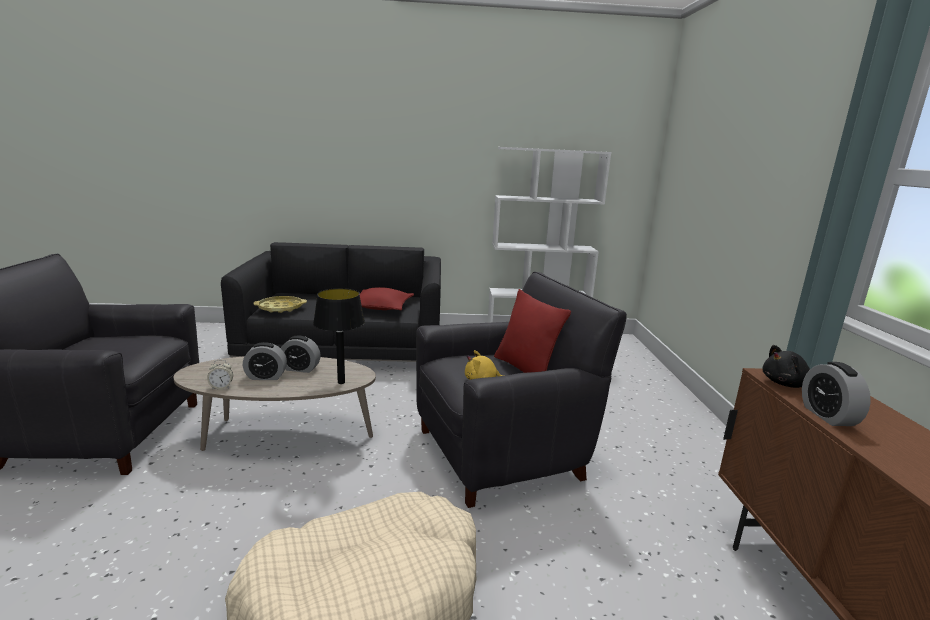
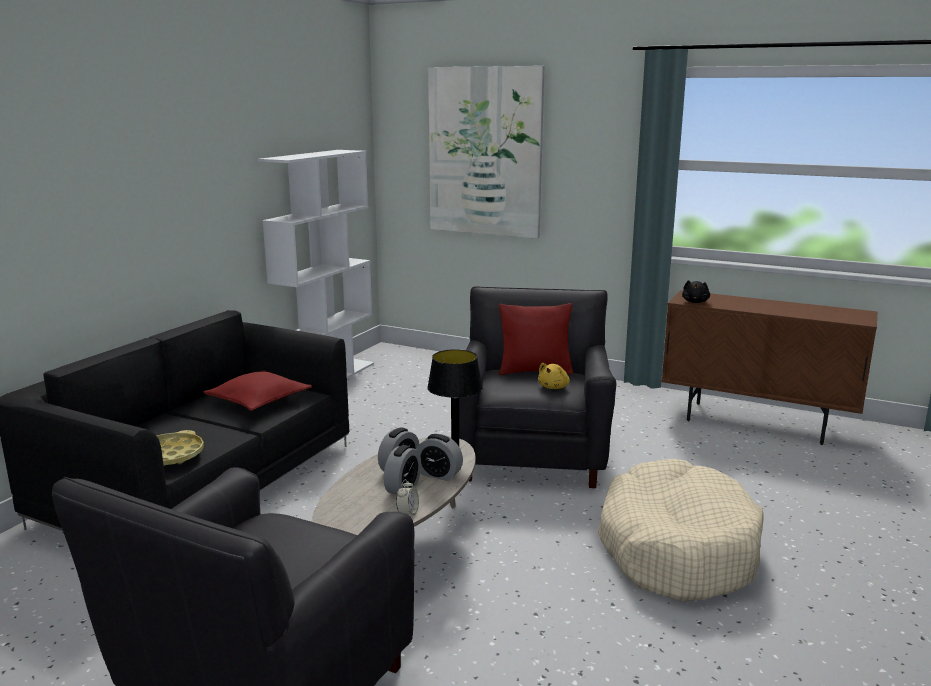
camera: 60 degrees left, 0 degrees up
alarm clock [802,362,871,426] -> alarm clock moved to [416,434,463,481]
none -> picture [428,66,544,239]

